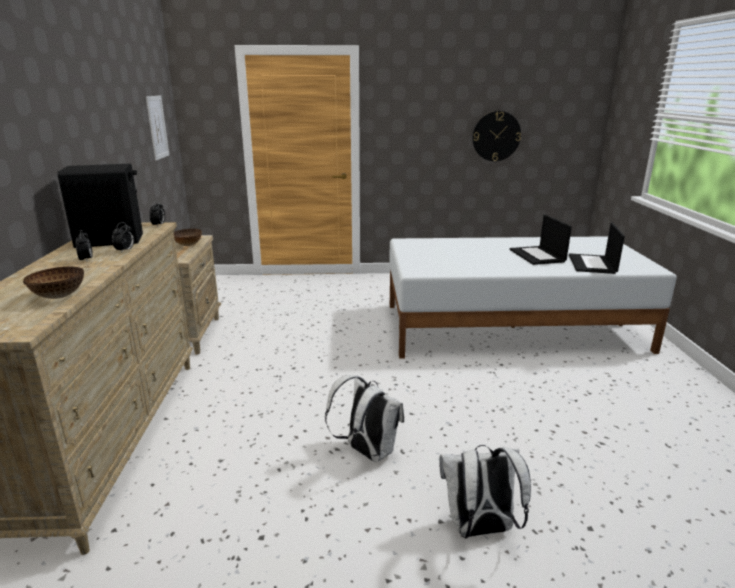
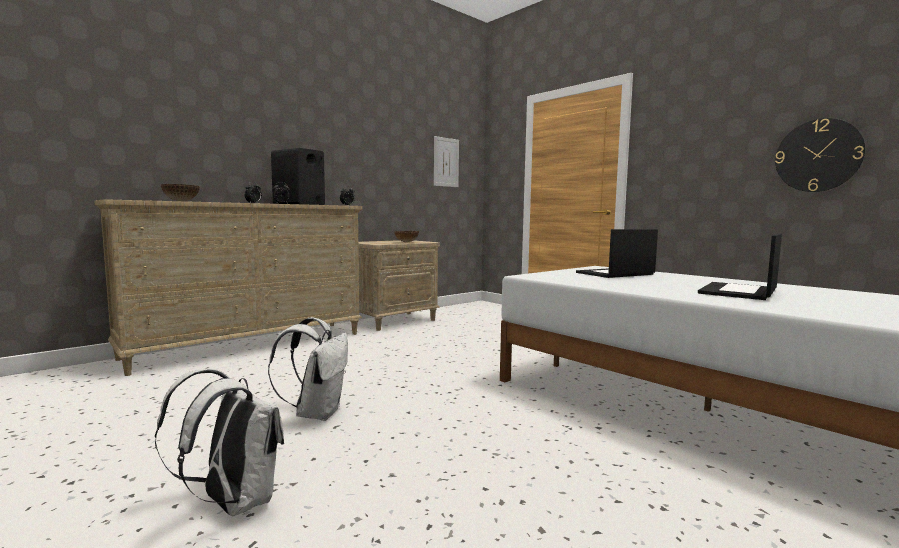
camera: 50 degrees right, 15 degrees down
laptop [569,223,625,274] -> laptop moved to [576,229,658,278]

